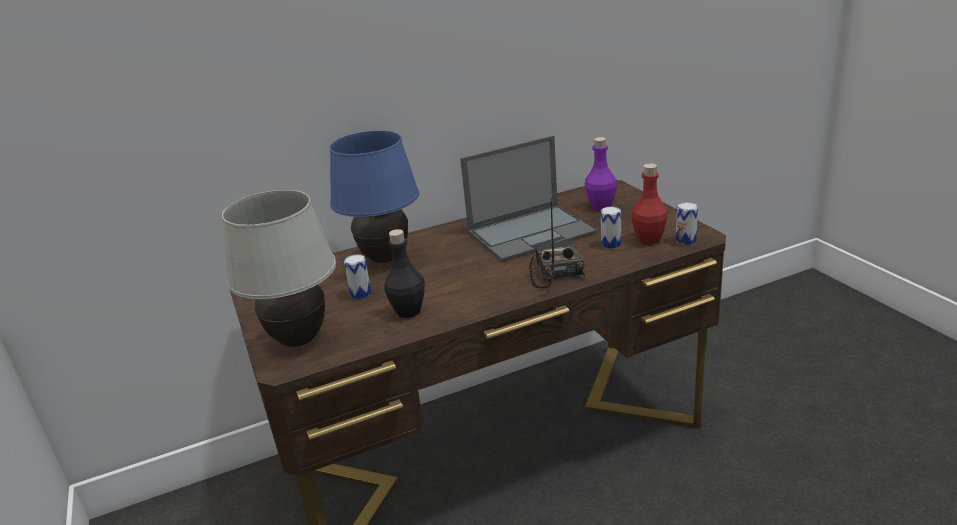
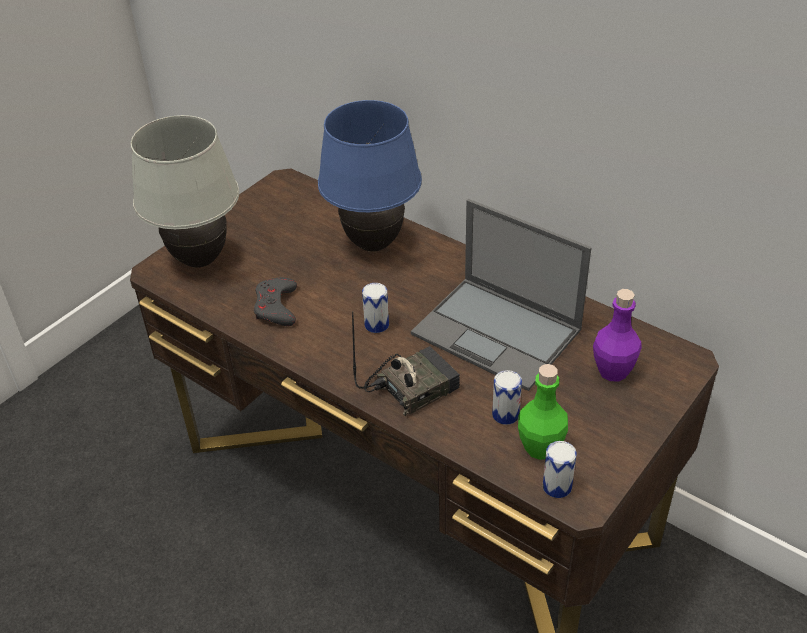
camera: 60 degrees right, 15 degrees up
can [344,254,372,299] -> can moved to [362,283,389,333]
black bottle [384,229,425,318] -> grey game controller [254,277,297,326]
red bottle [631,164,668,244] -> green bottle [518,364,568,460]

